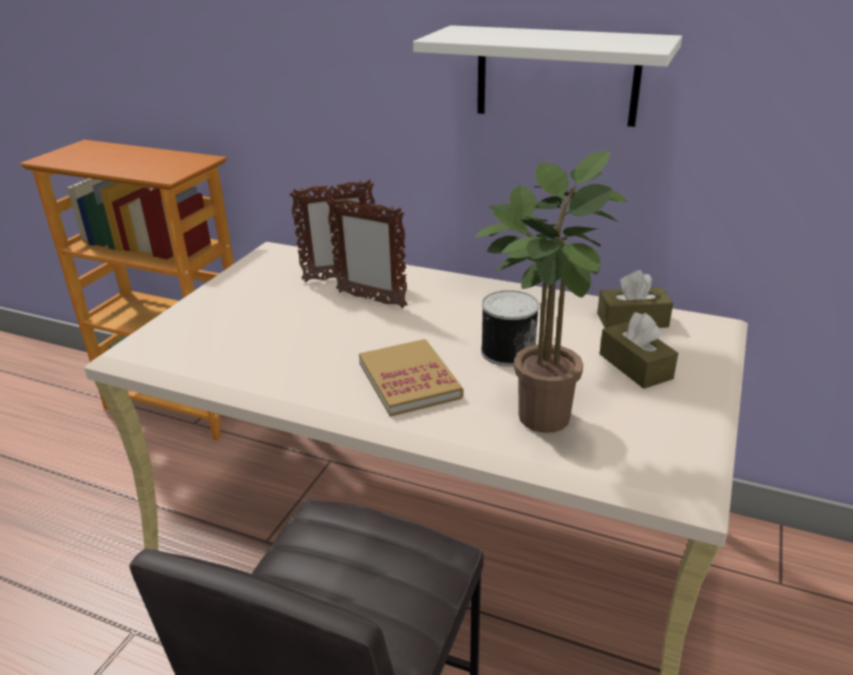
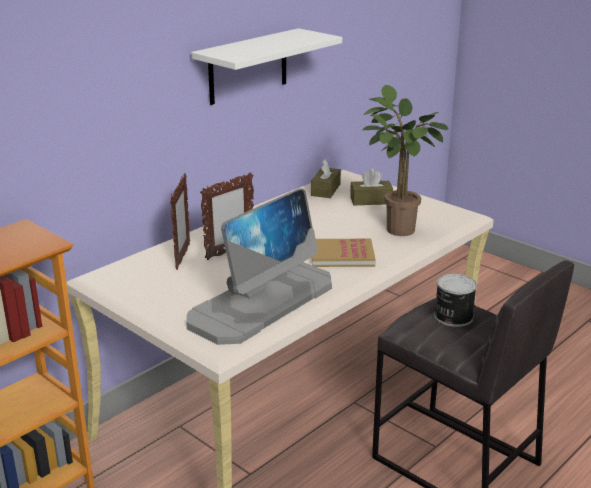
camera: 70 degrees left, 5 degrees down
can [481,290,539,367] -> can moved to [434,274,477,327]
none -> monitor [186,188,332,345]

